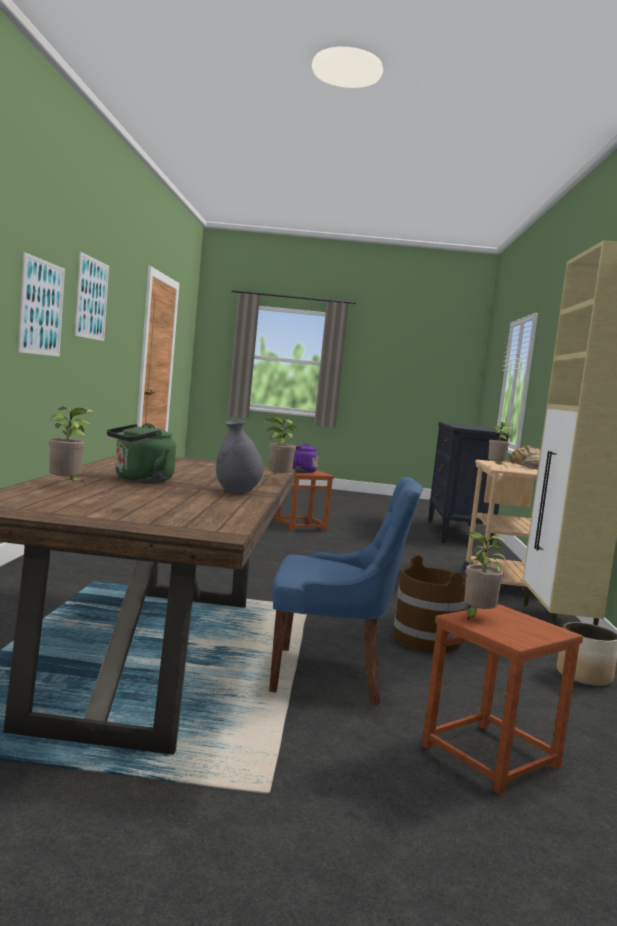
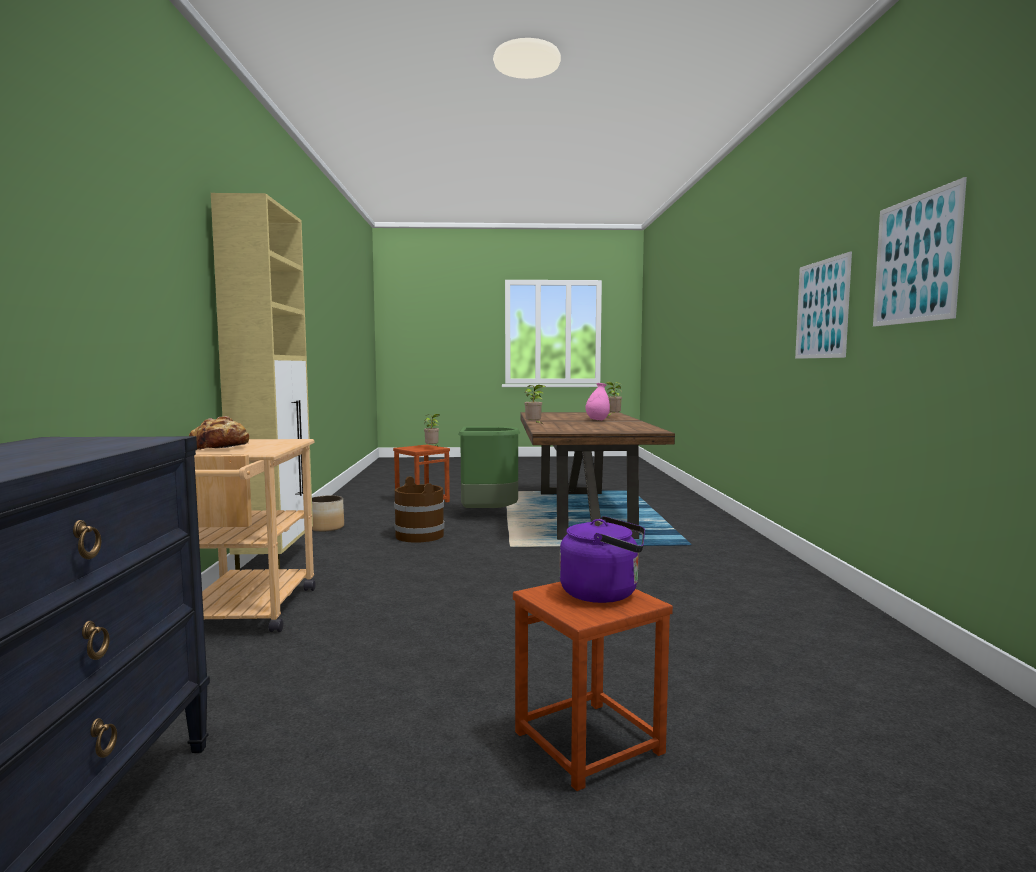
camera: 175 degrees right, 0 degrees up
green kettle [107,423,176,483] -> pink vase [585,383,610,420]
grey vase [216,420,264,494] -> none
blue chair [269,477,423,705] -> green trash can [458,426,520,508]
potted plant [488,422,514,467] -> none

